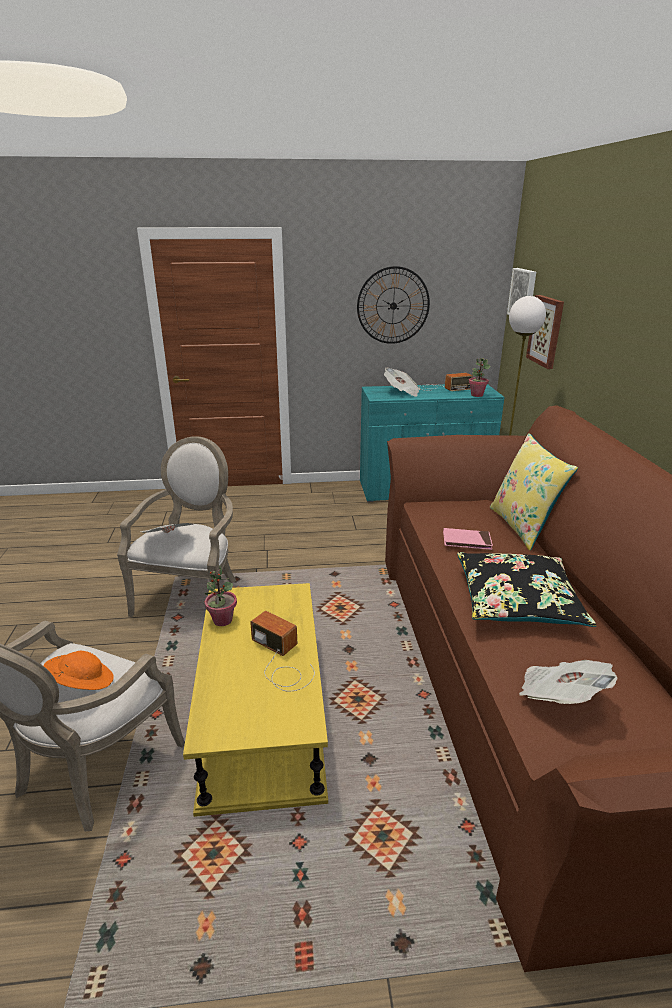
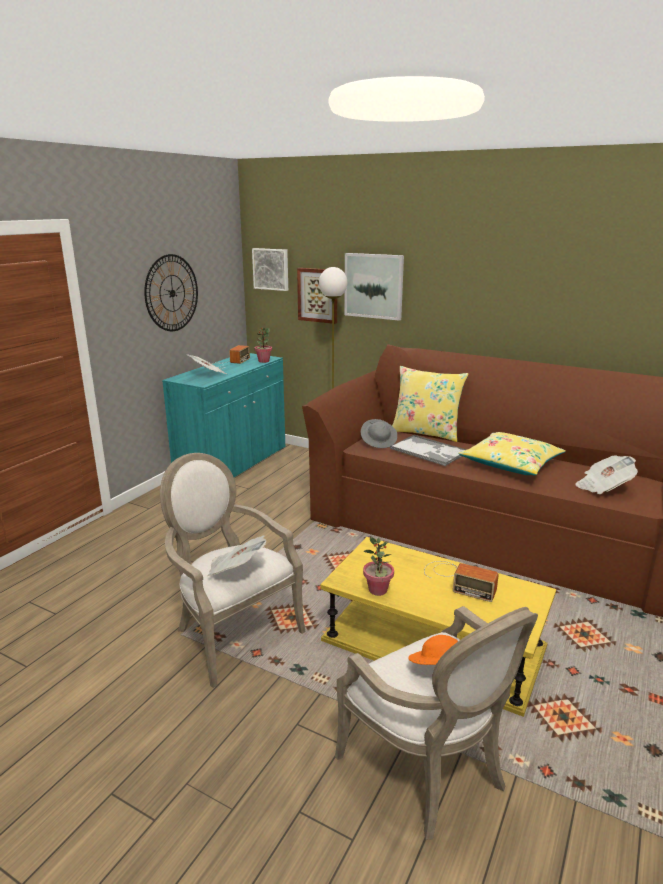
camera: 55 degrees left, 5 degrees down
radio [250,611,315,691] -> radio turned 135 degrees counterclockwise [424,561,499,602]
pink book [443,528,493,550] -> tray [390,435,466,466]
black pillow [457,552,597,627] -> yellow pillow [458,432,566,475]
none -> picture [344,253,404,321]
none -> grey hat [361,419,397,448]

